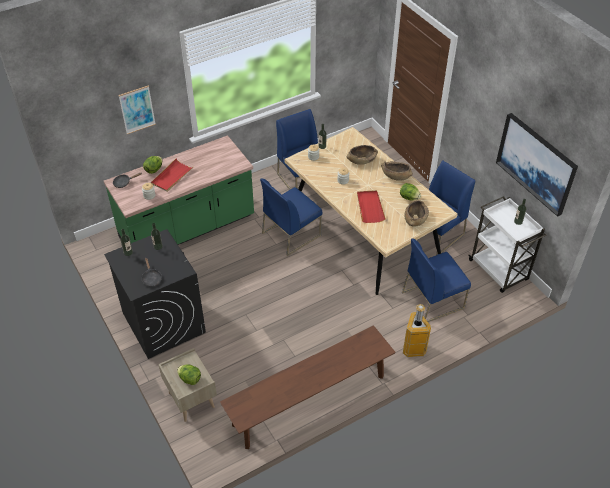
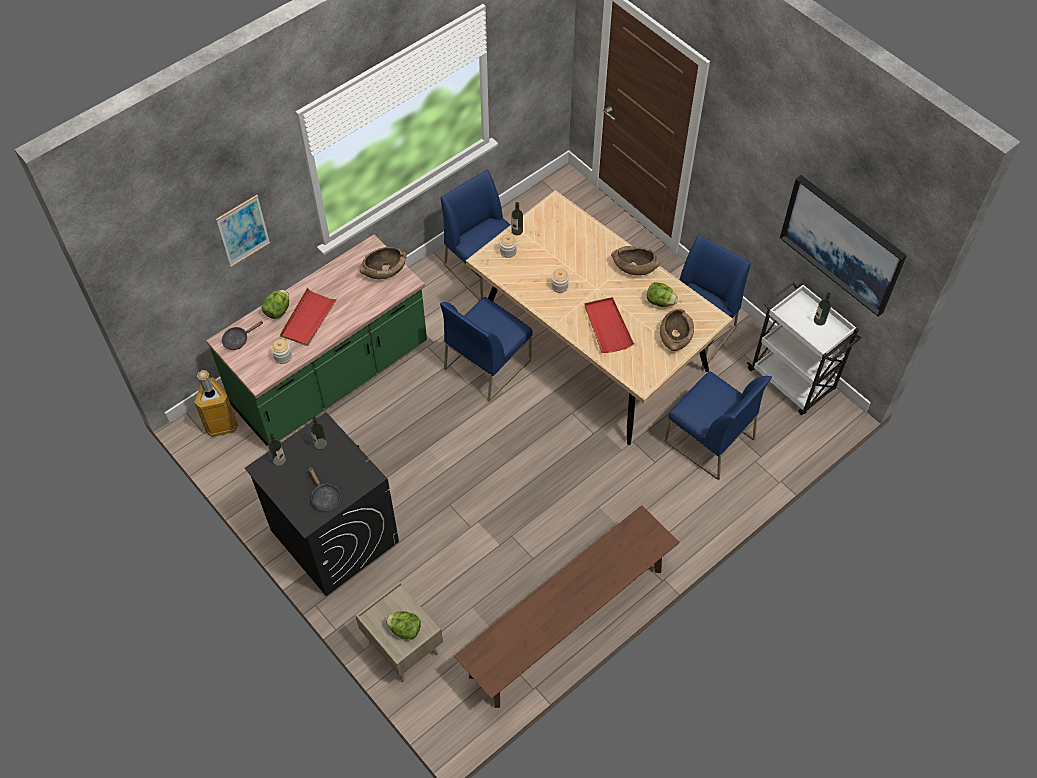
camera: 10 degrees left, 10 degrees up
brown bowl [347,145,378,165] -> brown bowl moved to [360,247,407,279]
blue chair [402,238,471,322] -> blue chair turned 105 degrees counterclockwise [664,371,772,480]
trash can [403,304,431,357] -> trash can moved to [194,370,238,437]

